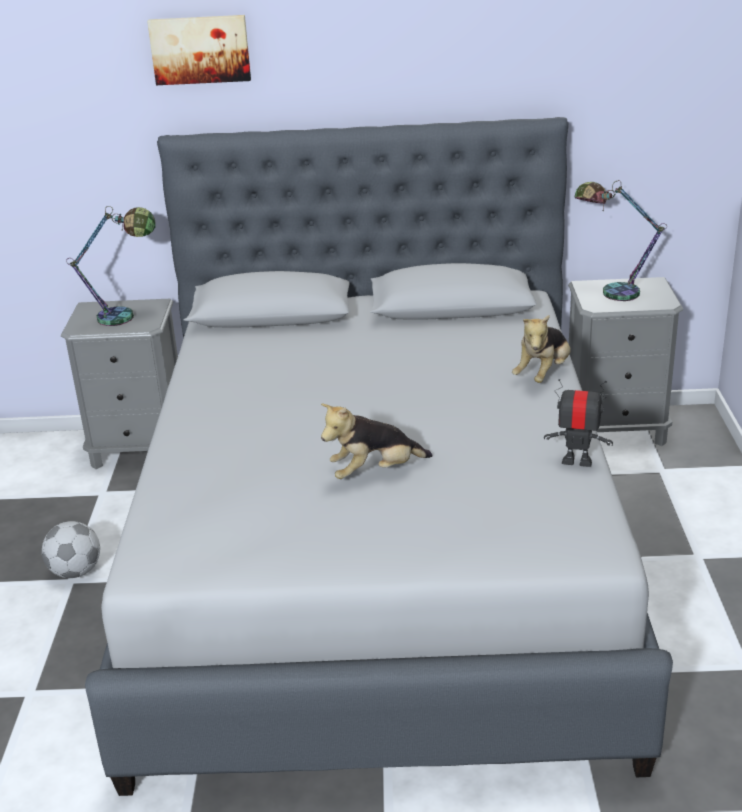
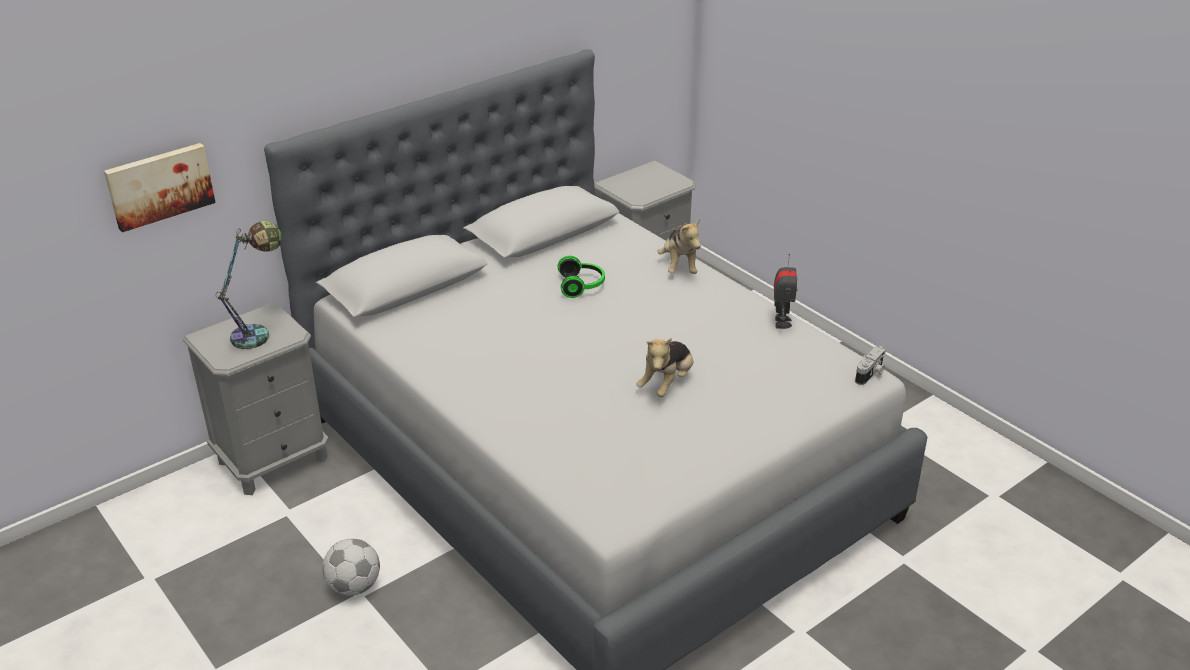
camera: 40 degrees left, 5 degrees up
picture [147,15,251,85] -> picture moved to [104,143,216,232]
toy robot [544,379,613,467] -> toy robot turned 120 degrees clockwise [774,254,798,329]
table lamp [575,180,667,301] -> none
none -> headphones [558,256,605,298]
none -> camera [855,346,886,385]

